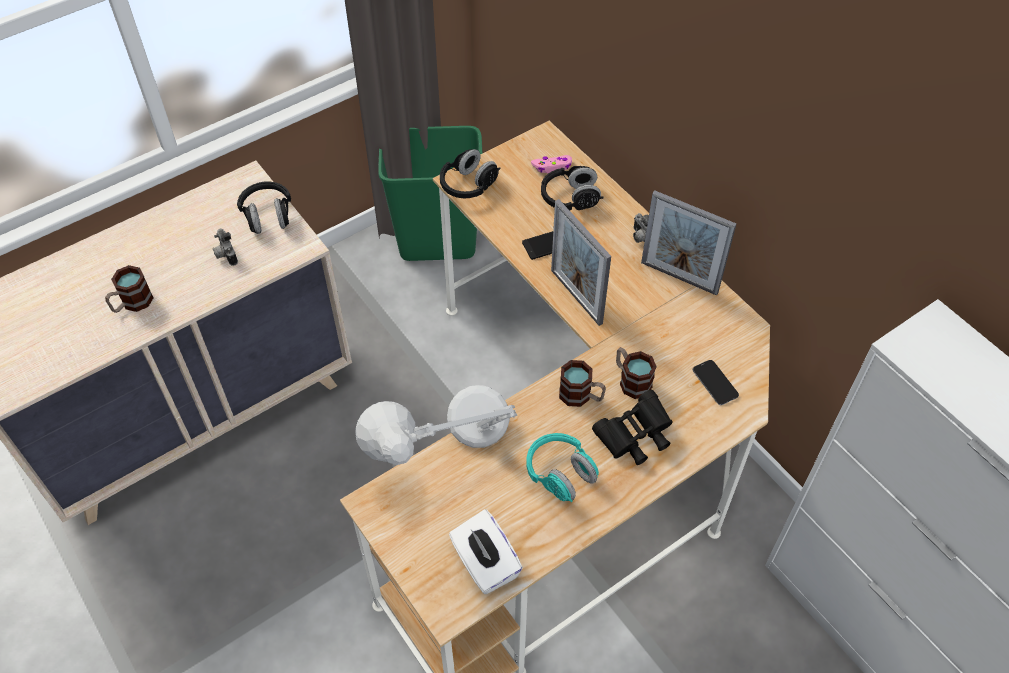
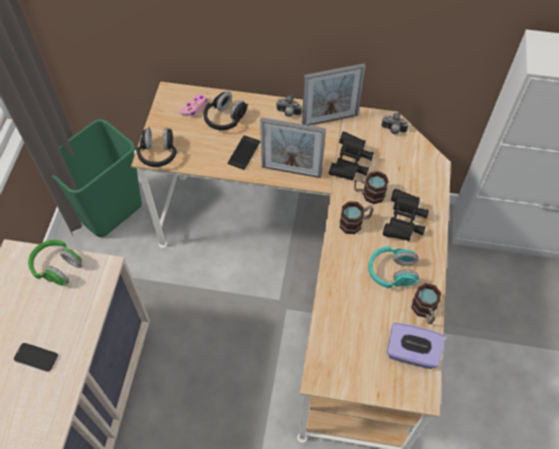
camera: 45 degrees left, 5 degrees up
mug [105,265,153,313] -> mug moved to [411,283,441,324]
camera [213,228,238,266] -> camera moved to [381,112,408,134]
black headphones [237,181,291,234] -> green headphones [28,240,82,286]
grey table lamp [355,385,517,465] -> none
white tissue box [449,509,523,594] -> purple tissue box [387,323,445,369]
phone [693,360,739,405] -> phone moved to [14,343,58,372]
none -> black binoculars [329,131,374,181]

